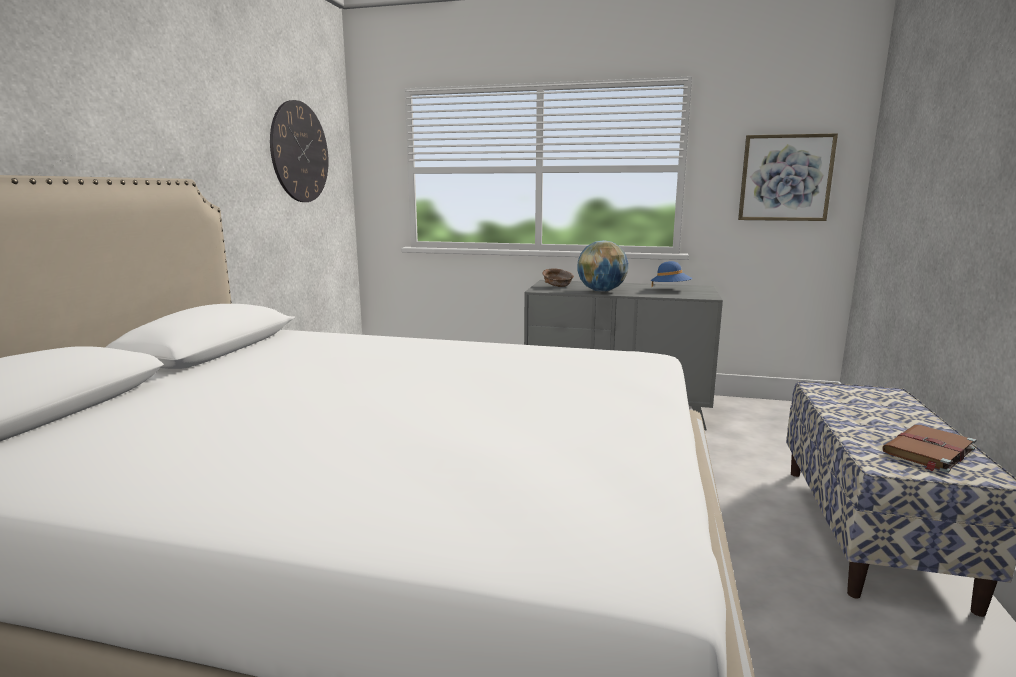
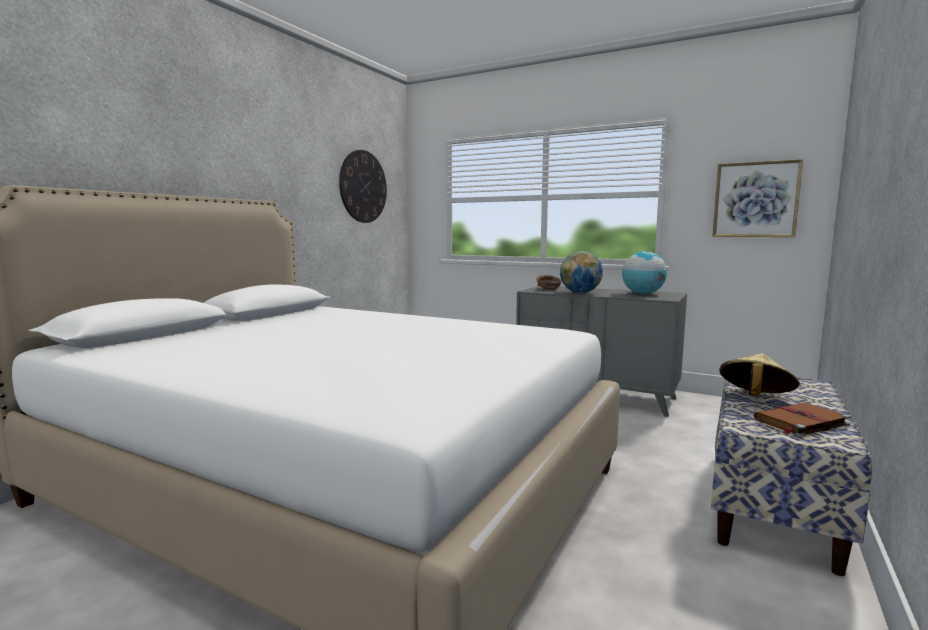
camera: 15 degrees right, 5 degrees down
blue hat [651,261,692,287] -> globe [622,251,667,294]
none -> beige hat [720,353,800,396]

